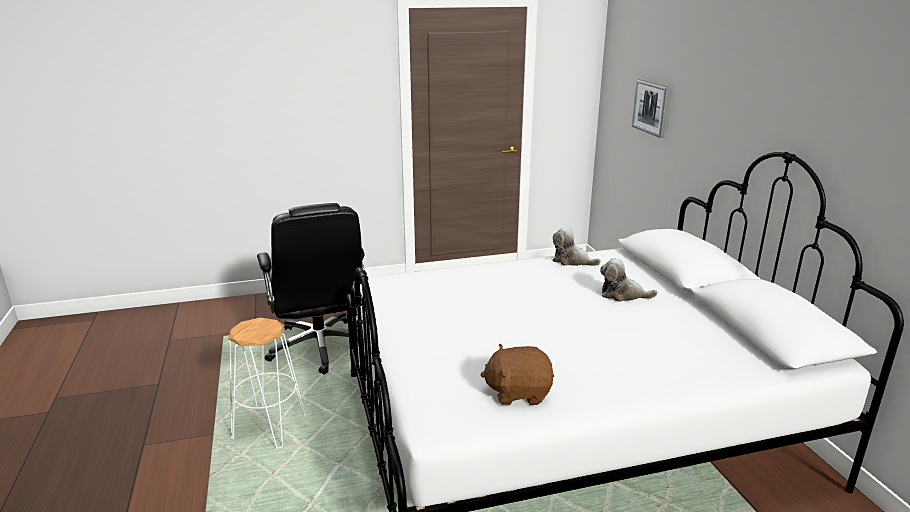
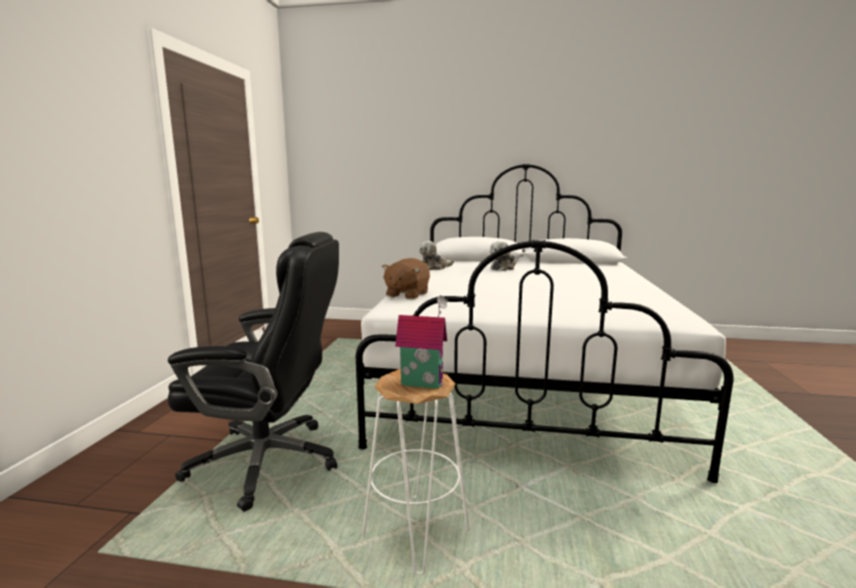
camera: 65 degrees left, 10 degrees down
brown plush toy [480,344,554,405] -> brown plush toy moved to [382,258,430,299]
picture [632,79,670,138] -> none
none -> toy house [395,295,448,389]

